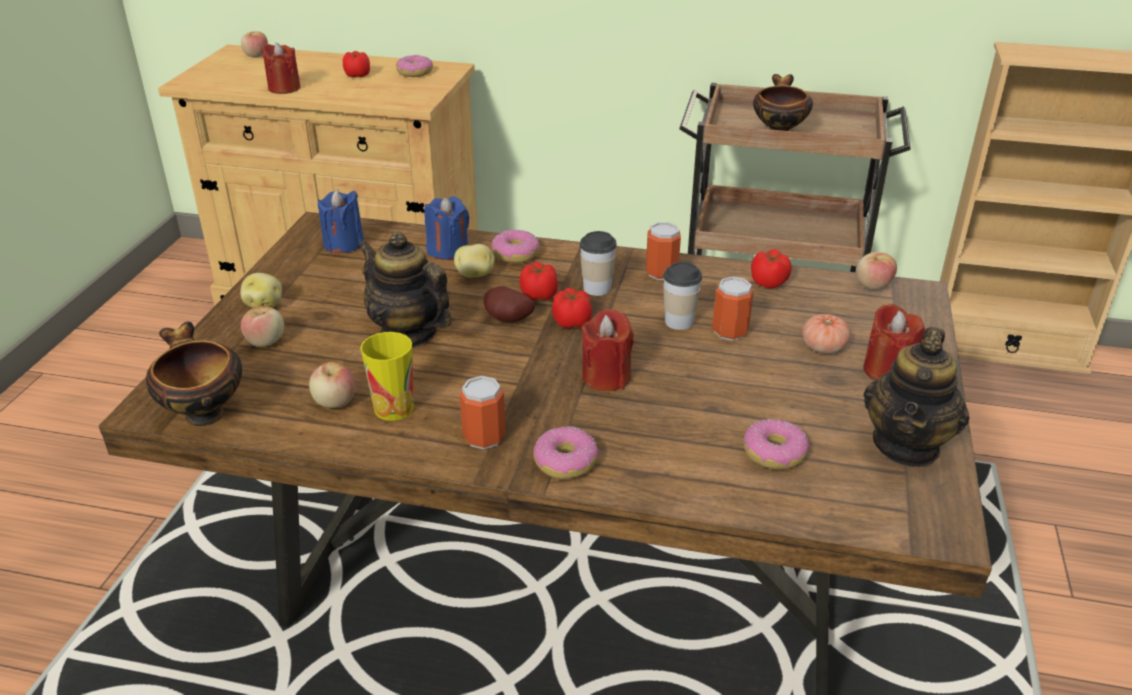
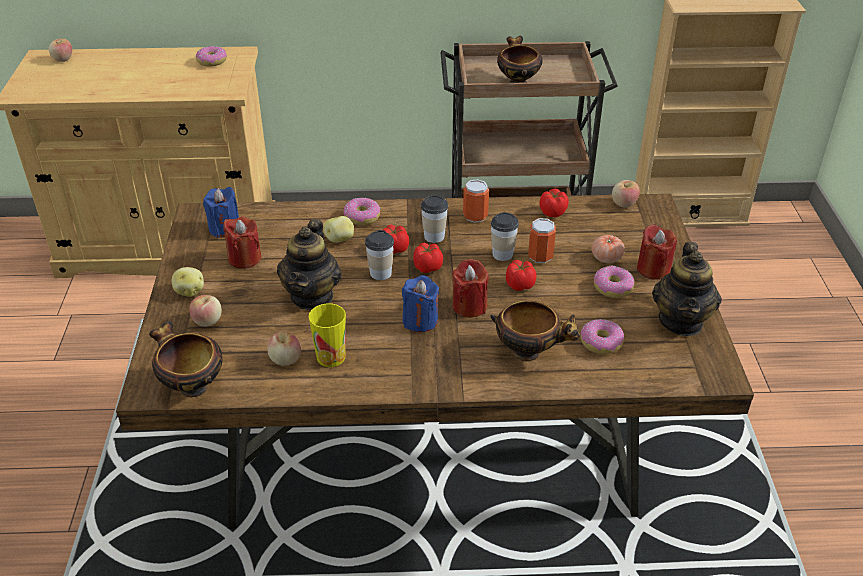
camera: 15 degrees left, 5 degrees up
red candle [262,42,301,94] -> red candle moved to [223,216,261,269]
tomato [343,51,370,78] -> tomato moved to [506,260,536,291]
teapot [358,231,452,348] -> teapot turned 105 degrees counterclockwise [277,219,341,310]
blue candle [424,196,469,260] -> blue candle moved to [402,275,439,332]
can [460,376,506,449] -> none
potato [484,286,535,322] -> cup [365,230,394,280]
donut [533,426,599,479] -> donut moved to [594,265,634,298]
none -> bowl [490,301,580,361]

